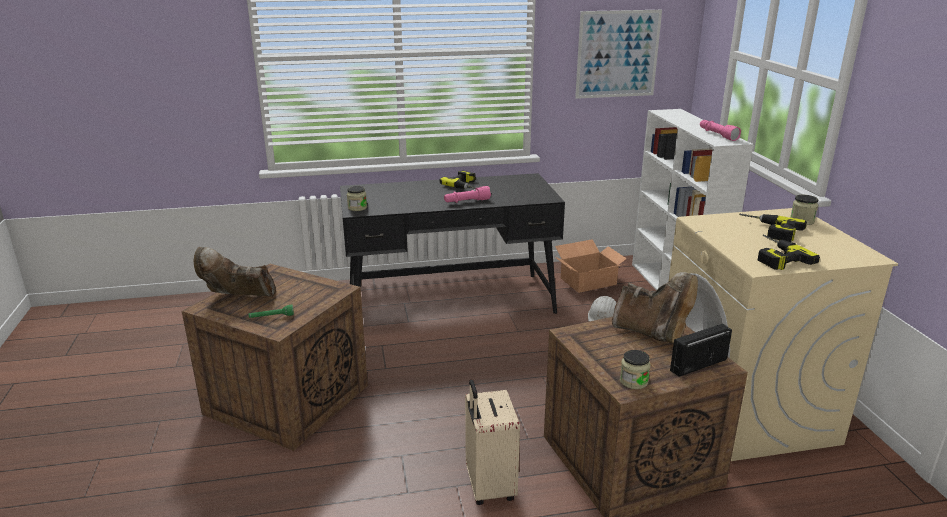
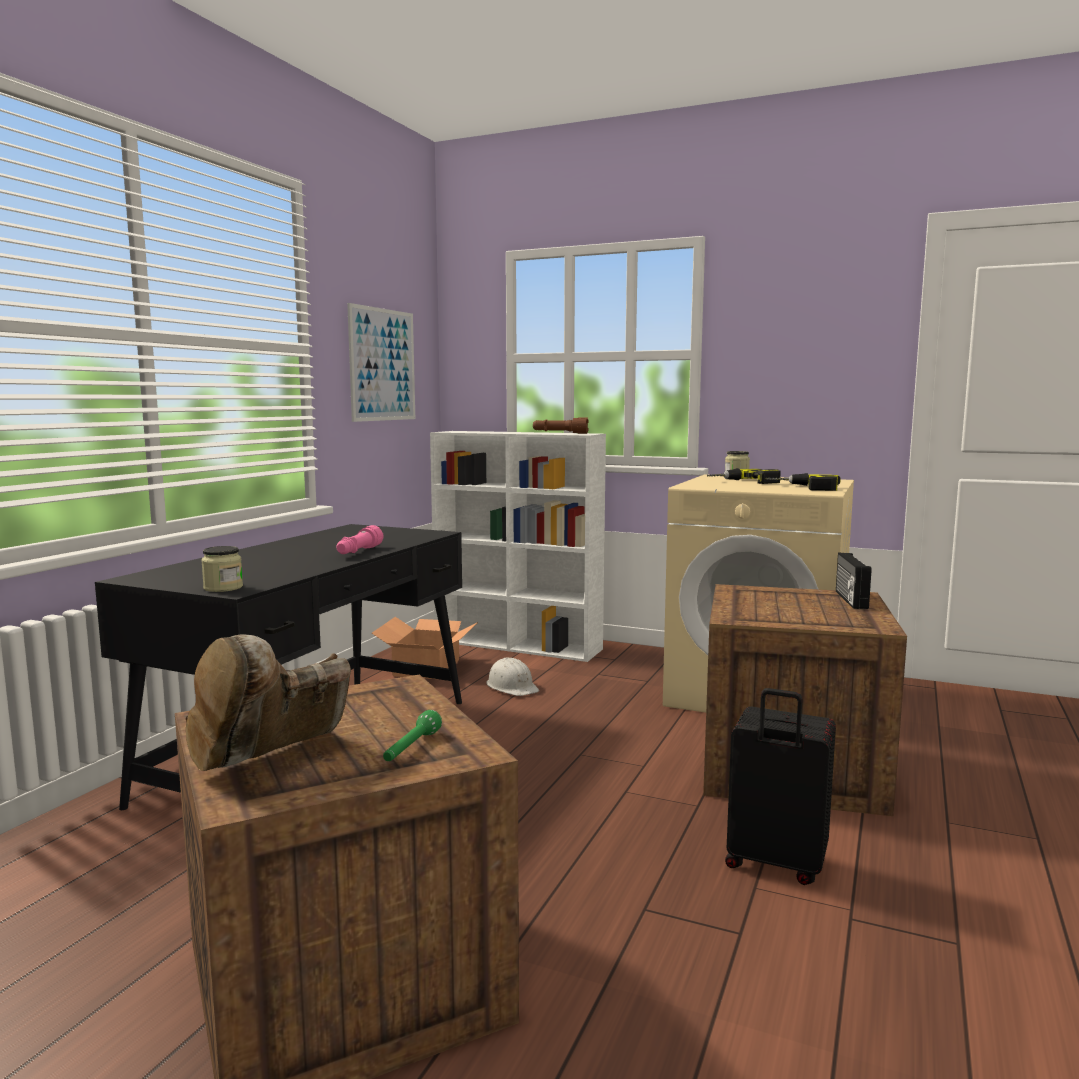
camera: 55 degrees left, 15 degrees down
power drill [440,170,476,189] -> none
beige suitcase [465,380,520,505] -> black suitcase [725,688,836,885]
brown boot [612,272,698,344] -> none
jar [620,350,651,389] -> none
pink flashlight [700,120,741,141] -> brown flashlight [533,417,589,434]

